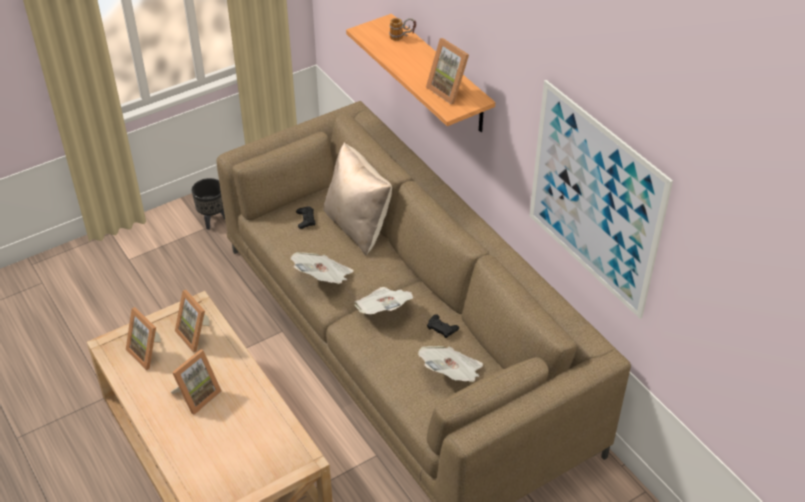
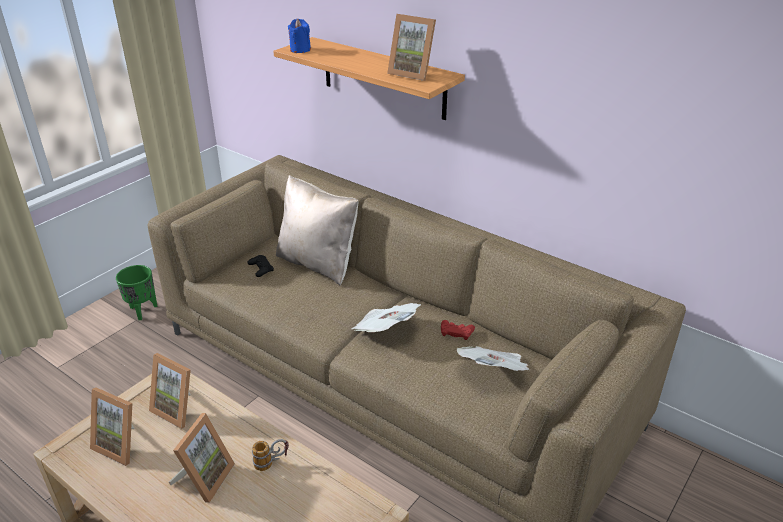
camera: 20 degrees left, 10 degrees down
black planter [192,178,225,230] -> green planter [116,265,158,320]
newspaper [291,252,354,284] -> none
mug [389,18,416,41] -> mug moved to [252,439,289,471]
black game controller [427,314,459,338] -> red game controller [441,320,475,340]
picture [529,80,673,319] -> none
none -> blue candle [288,19,311,53]

